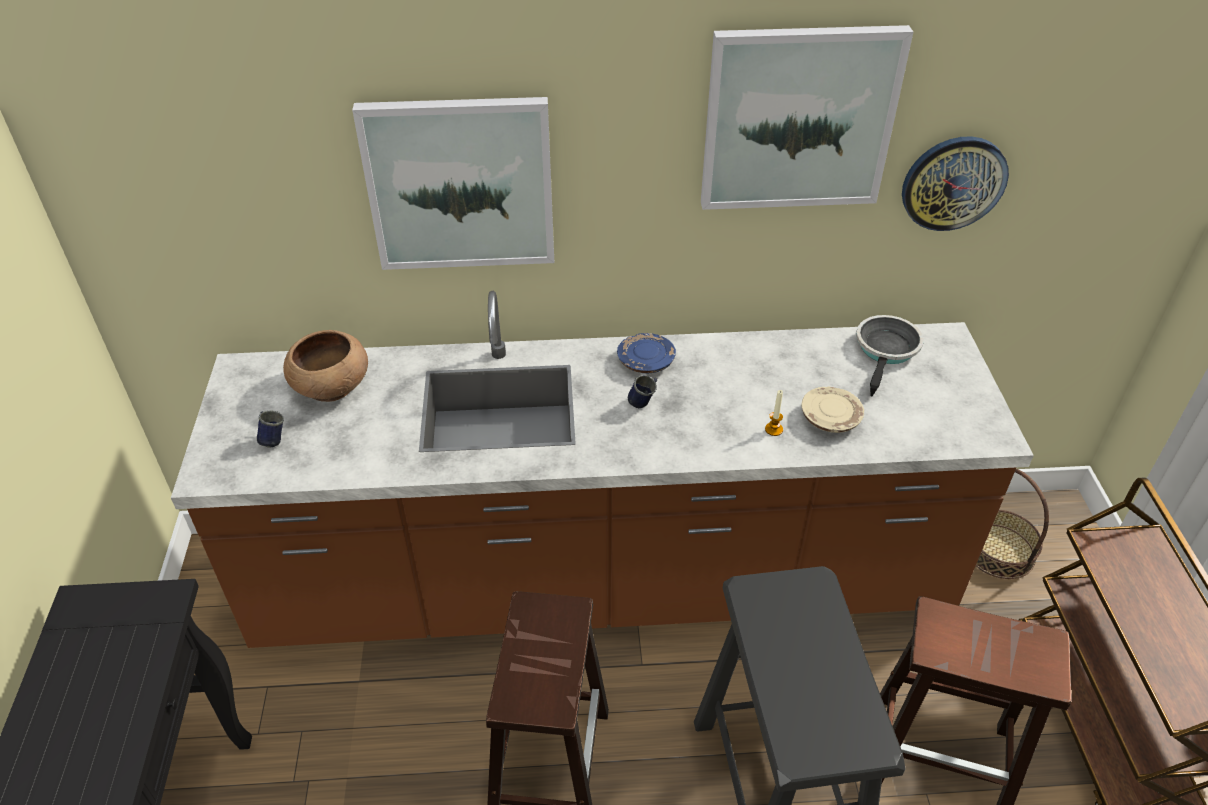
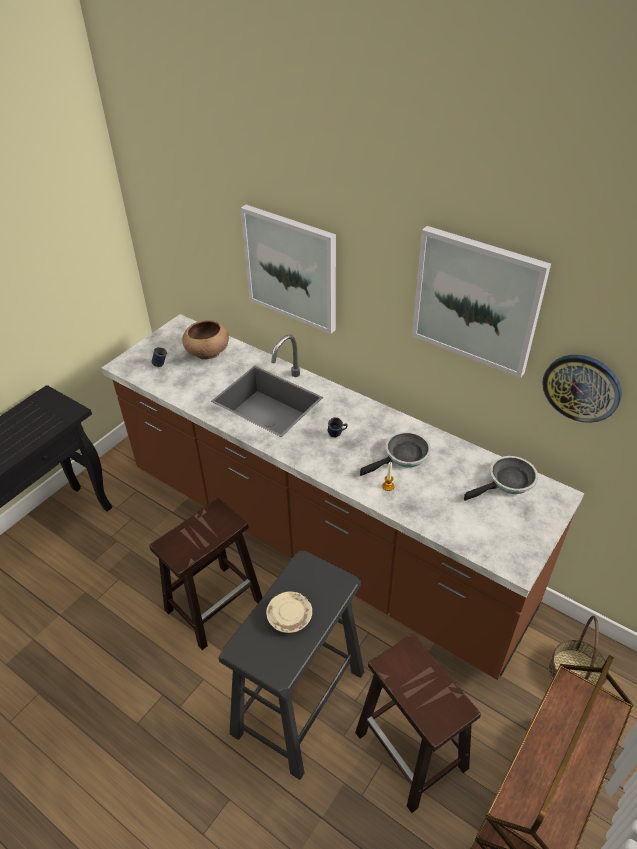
camera: 40 degrees right, 0 degrees up
blue plate [617,333,676,373] -> none
beige plate [801,387,864,433] -> beige plate moved to [266,592,312,633]
none -> frying pan [360,431,431,476]

